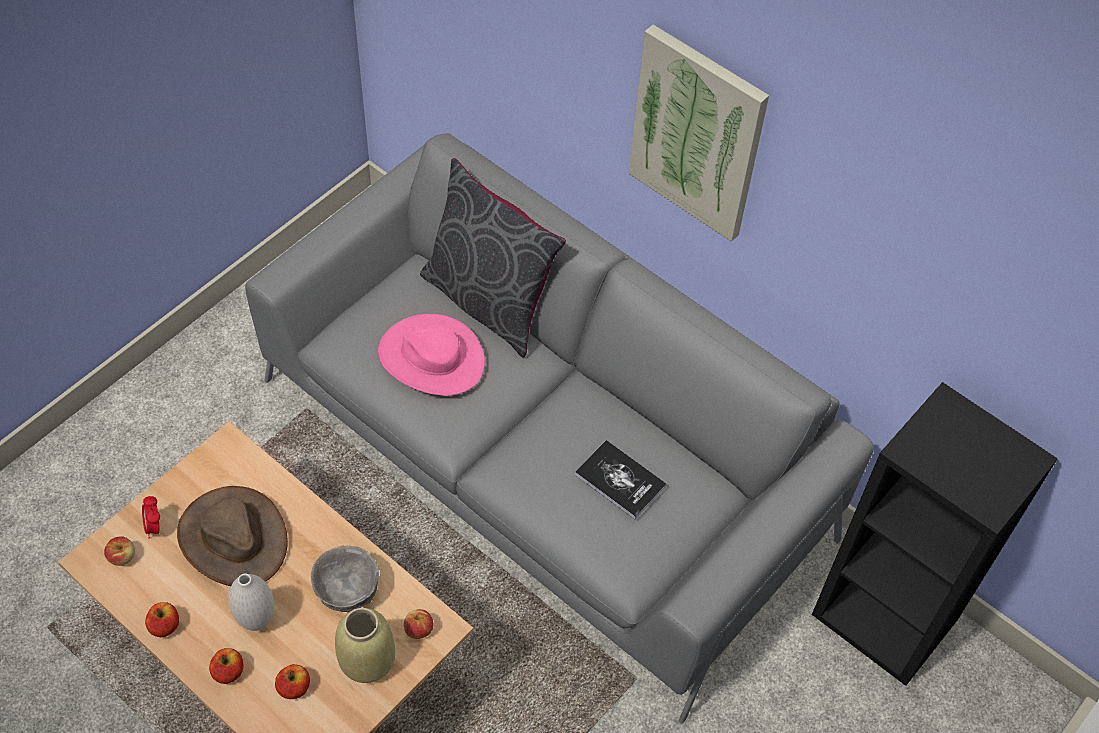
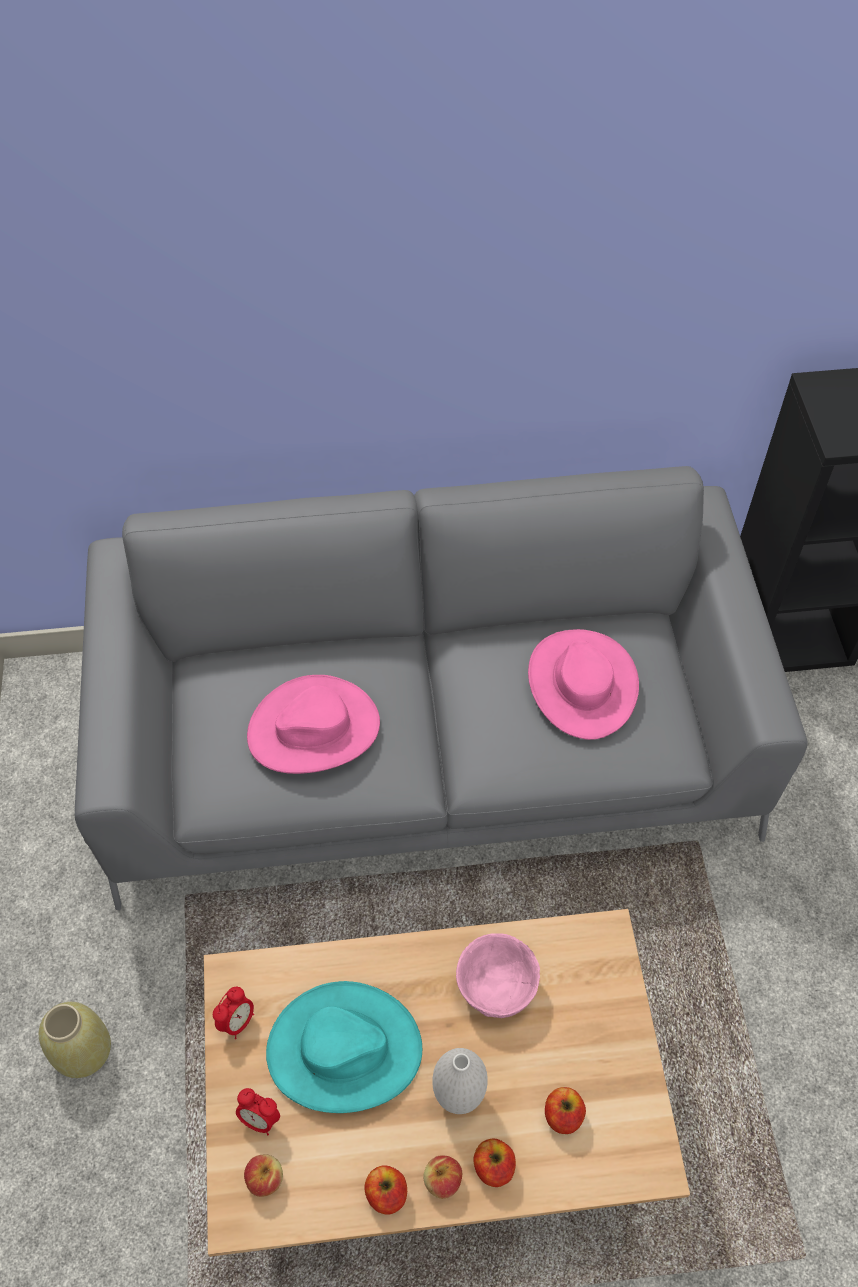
camera: 45 degrees left, 0 degrees up
brown hat [177,486,288,586] -> turquoise hat [266,981,422,1113]
grey bowl [311,545,379,612] -> pink bowl [456,933,540,1018]
beige vase [335,608,395,683] -> beige vase moved to [39,1002,111,1078]
apple [404,609,434,639] -> apple moved to [423,1155,462,1199]
grey pillow [420,158,566,358] -> none
book [575,440,667,519] -> pink hat [528,629,639,740]
picture [628,25,769,242] -> none
none -> alarm clock [213,987,254,1039]

